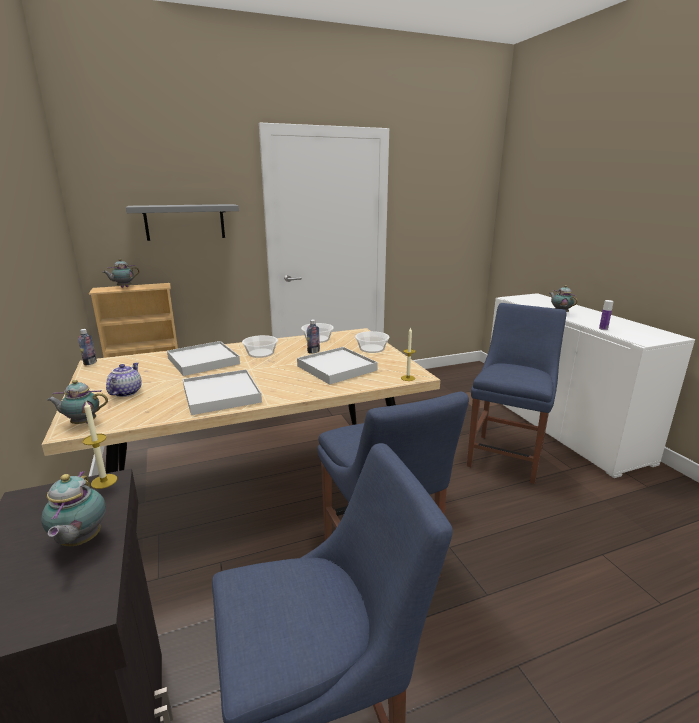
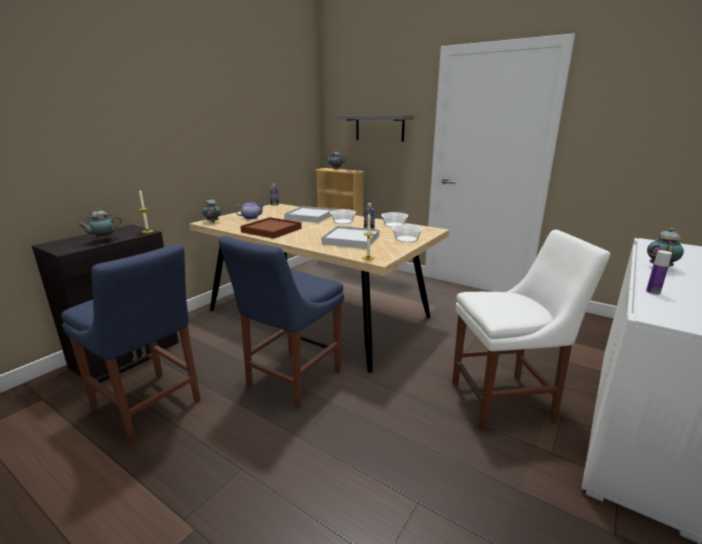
camera: 55 degrees right, 0 degrees up
white tray [183,369,262,415] -> brown tray [240,217,302,239]
blue chair [467,303,566,484] -> white chair [452,230,610,430]

